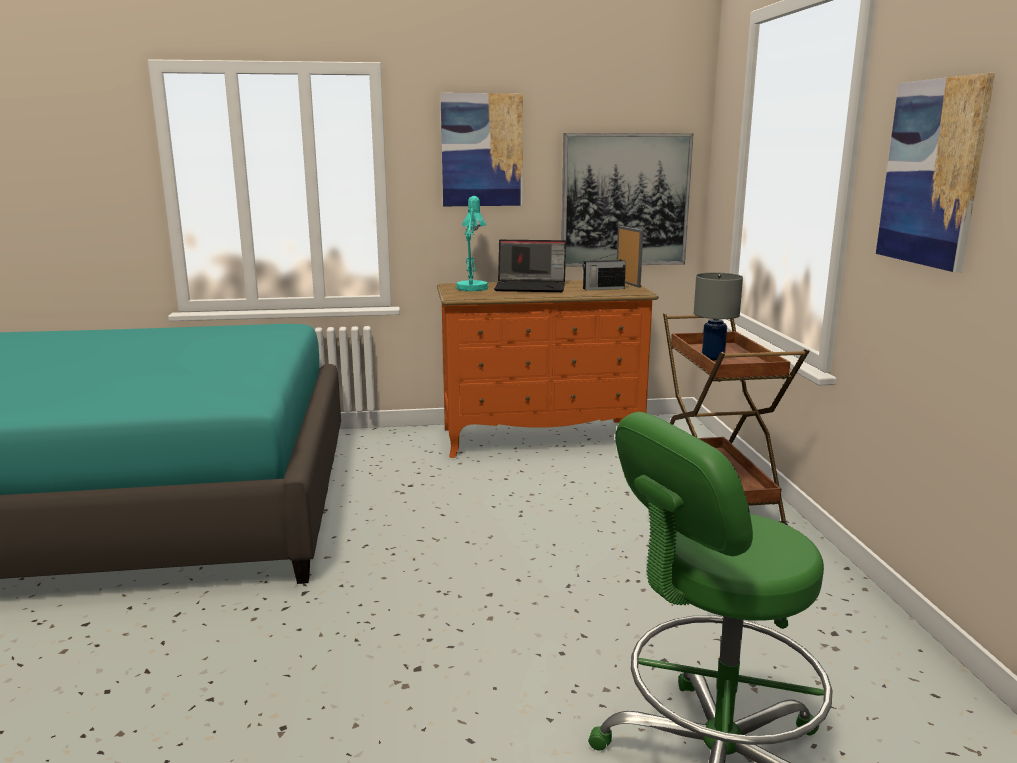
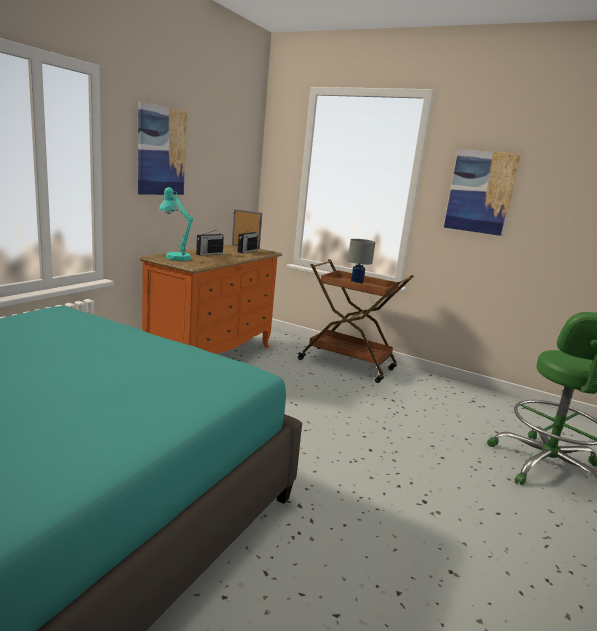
camera: 55 degrees left, 0 degrees up
laptop [494,240,566,292] -> radio [196,230,224,256]
picture [561,133,694,267] -> none

